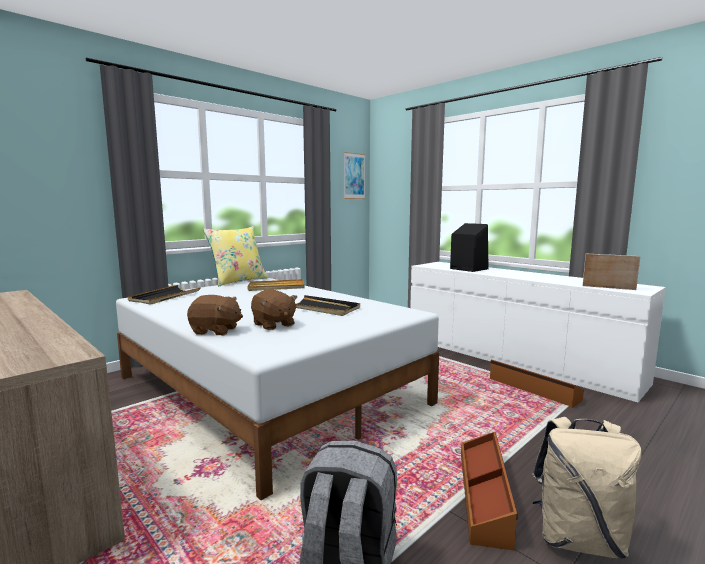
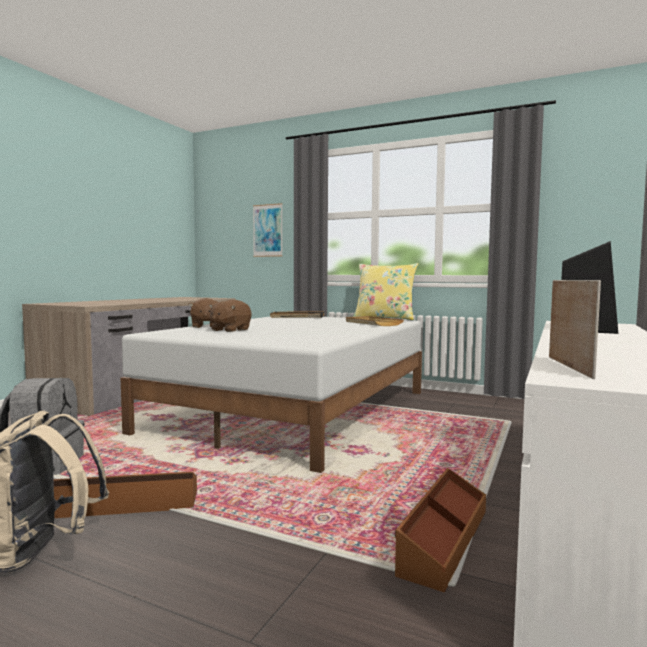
camera: 70 degrees right, 5 degrees down
black tray [296,295,360,316] -> none
picture [344,152,366,199] -> picture moved to [253,203,283,257]

